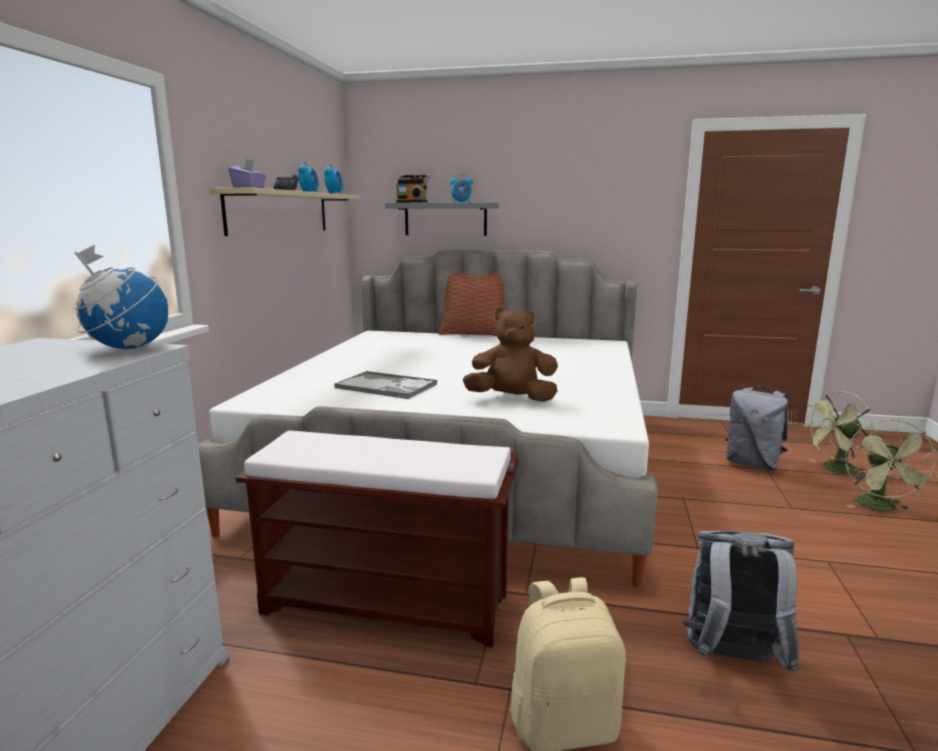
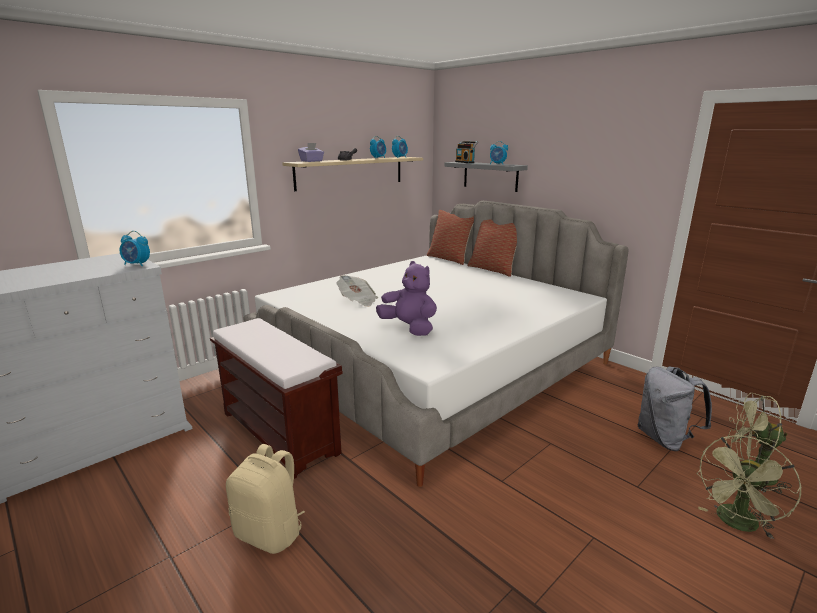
camera: 35 degrees right, 5 degrees up
globe [73,245,168,349] -> alarm clock [120,231,150,266]
tray [334,371,437,399] -> newspaper [336,275,378,307]
brown plush toy [463,307,558,402] -> purple plush toy [376,261,437,336]
grey backpack [683,531,800,673] -> none
none -> pillow [427,210,474,265]

